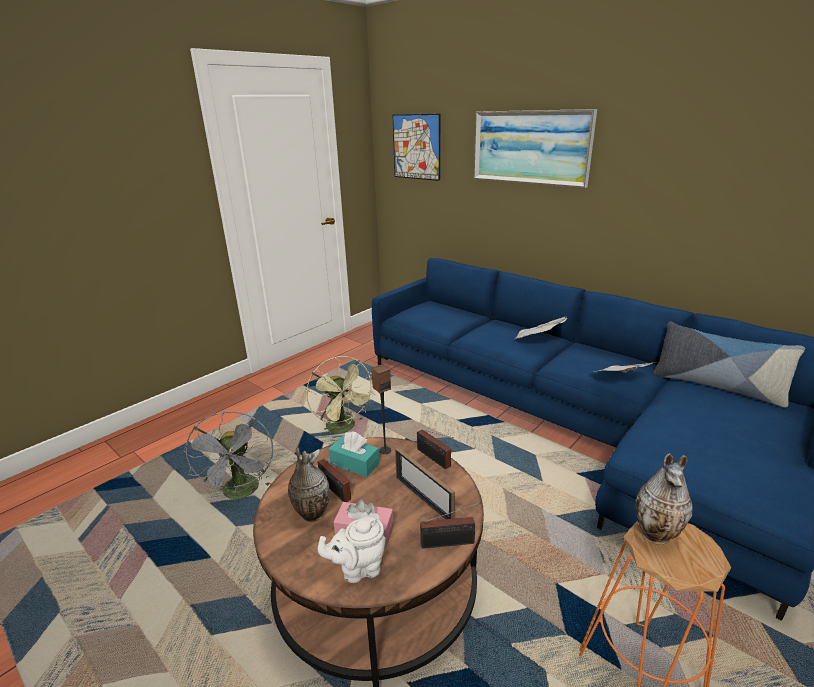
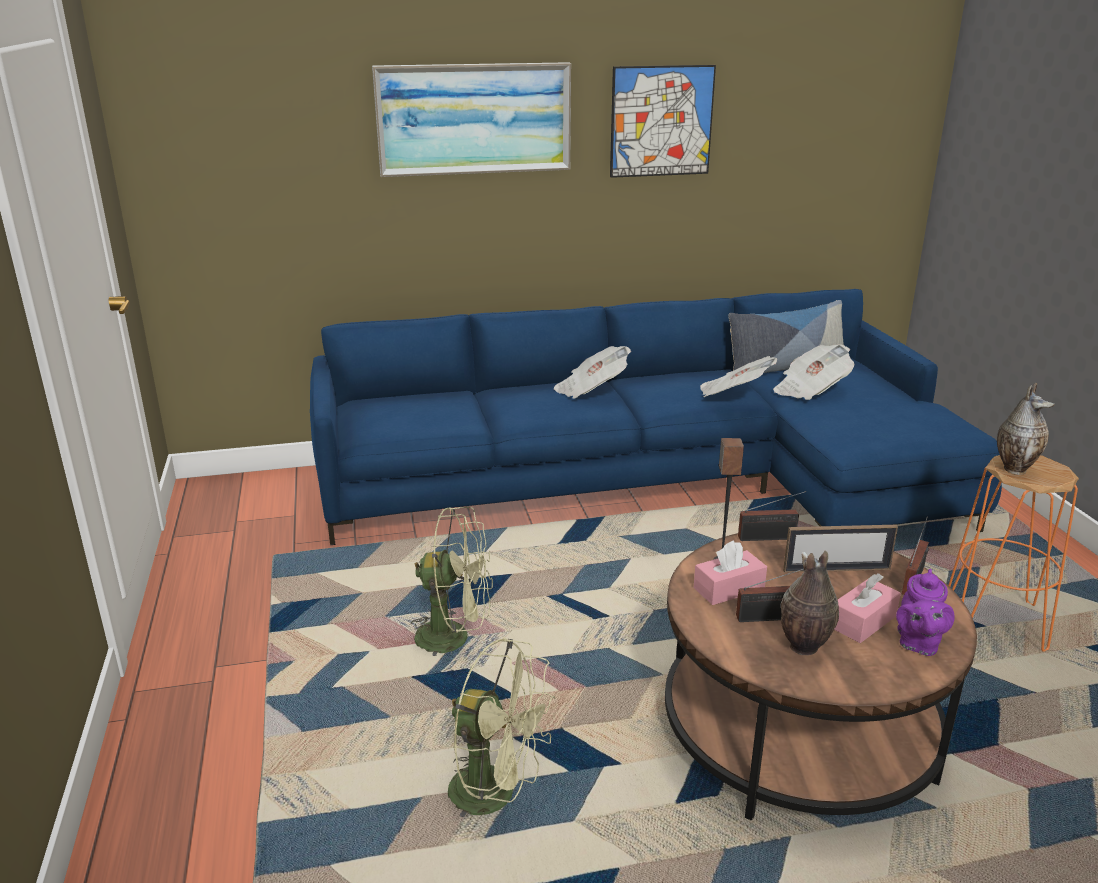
camera: 55 degrees left, 0 degrees up
grey fan [183,411,273,499] -> green fan [448,638,555,817]
white teapot [318,517,386,583] -> purple teapot [896,569,954,656]
turquoise tissue box [329,431,380,477] -> pink tissue box [694,540,767,605]
picture [393,114,440,181] -> picture moved to [610,65,716,178]
none -> newspaper [773,344,854,400]

